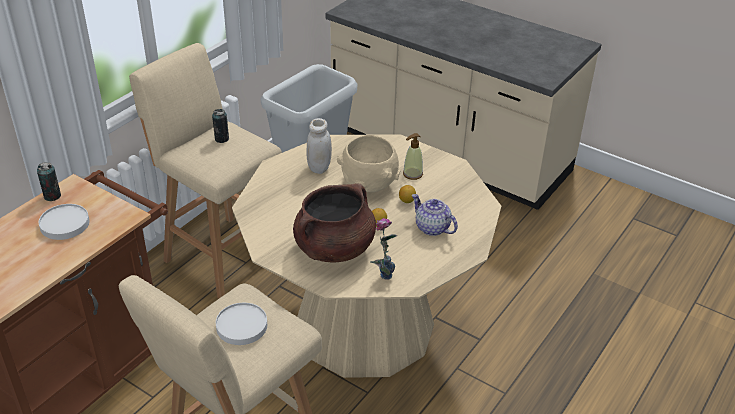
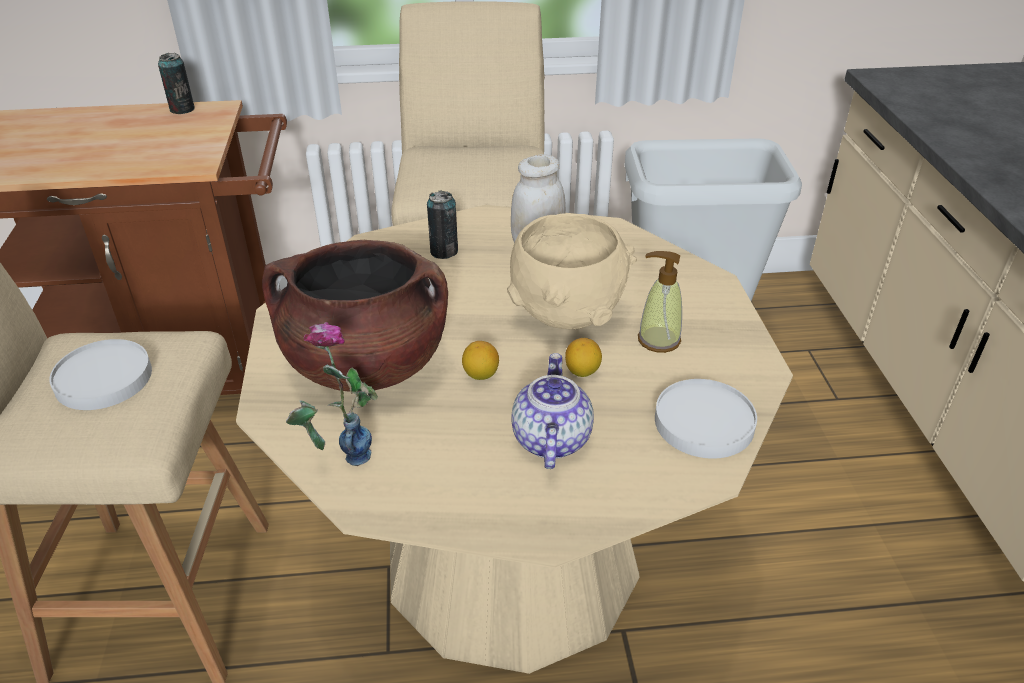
camera: 50 degrees right, 0 degrees up
white plate [39,204,90,240] -> white plate moved to [655,379,757,459]
can [212,109,229,143] -> can moved to [427,191,458,259]

